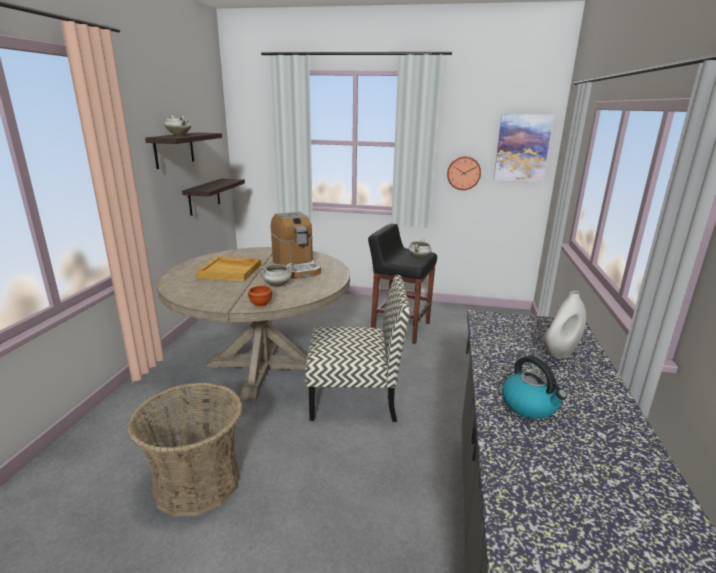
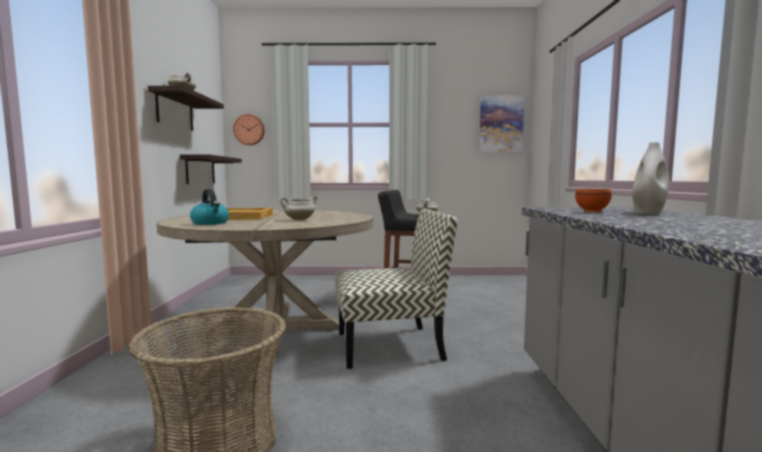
camera: 10 degrees left, 15 degrees down
brown bowl [248,286,272,307] -> brown bowl moved to [575,189,612,212]
coffee machine [271,212,321,279] -> none
wall clock [447,156,481,190] -> wall clock moved to [233,114,265,145]
kettle [502,356,567,419] -> kettle moved to [190,189,229,225]

